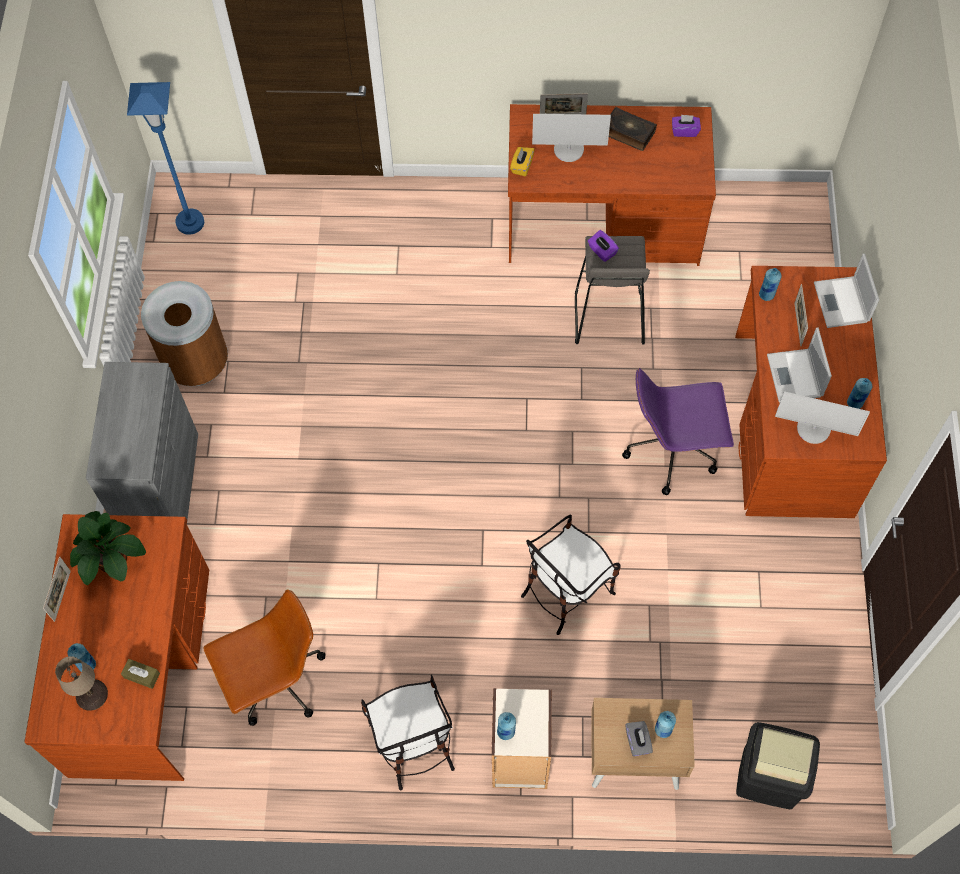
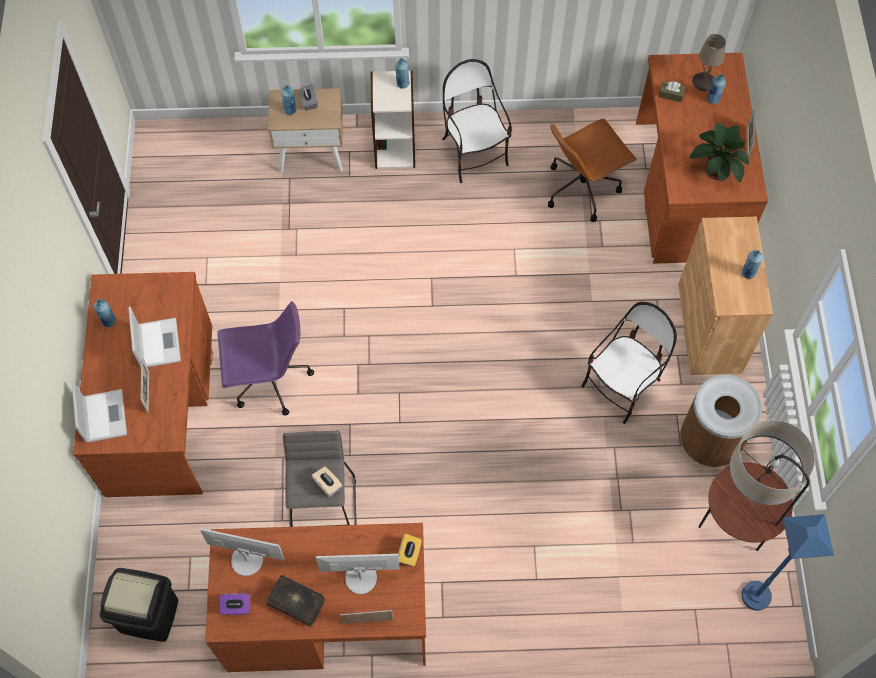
camera: 175 degrees right, 0 degrees up
grey cabinet [86,362,198,519] -> brown cabinet [679,217,773,375]
chair [521,515,621,635] -> chair moved to [581,302,677,424]
purple tissue box [588,230,619,262] -> beige tissue box [312,466,342,497]
black trash can [736,722,820,809] -> black trash can moved to [100,568,178,642]
blue bottle [759,268,781,301] -> blue bottle moved to [742,250,763,279]
monitor [775,391,870,444] -> monitor moved to [200,528,284,576]
none -> floor lamp [698,420,815,551]

